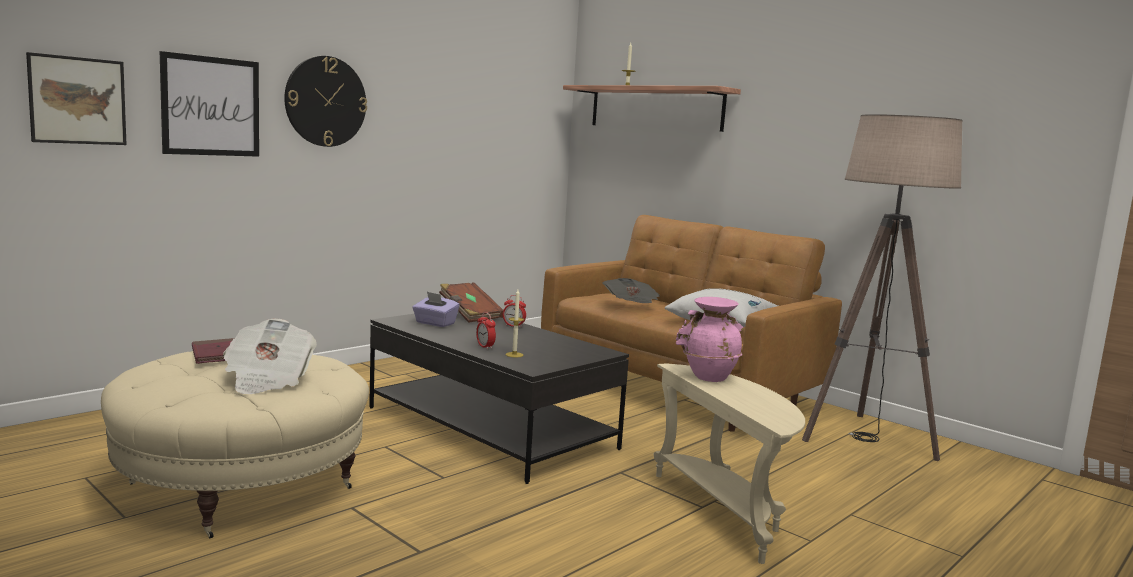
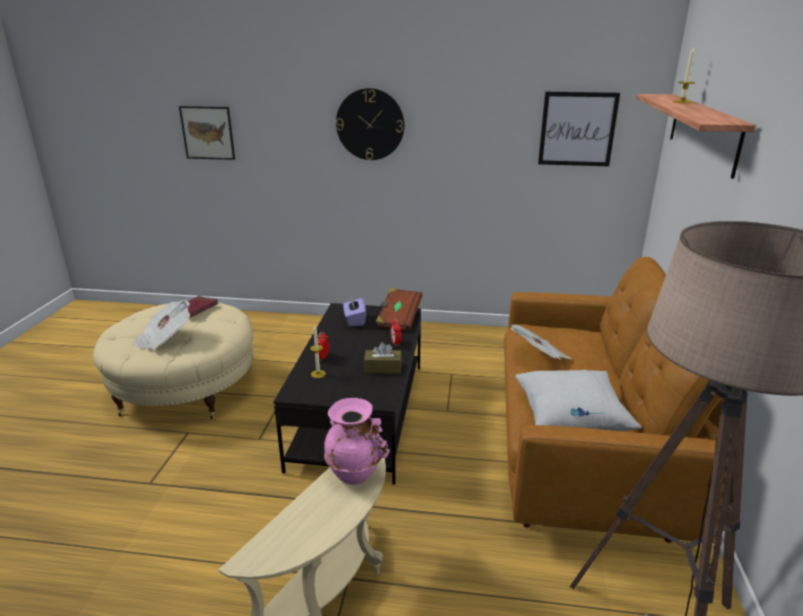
camera: 55 degrees right, 15 degrees up
picture [160,51,259,157] -> picture moved to [538,92,620,166]
none -> brown tissue box [364,342,402,374]

